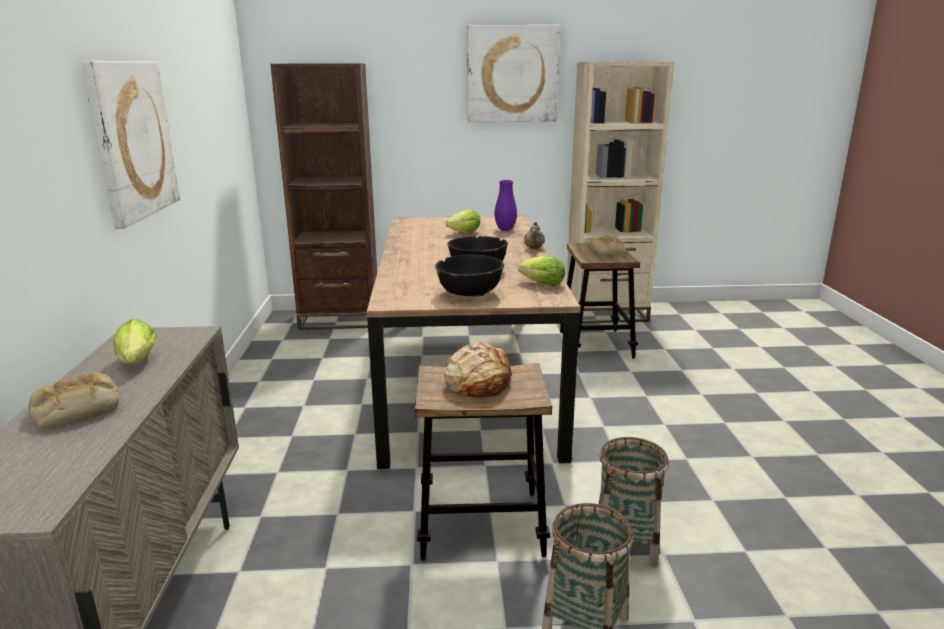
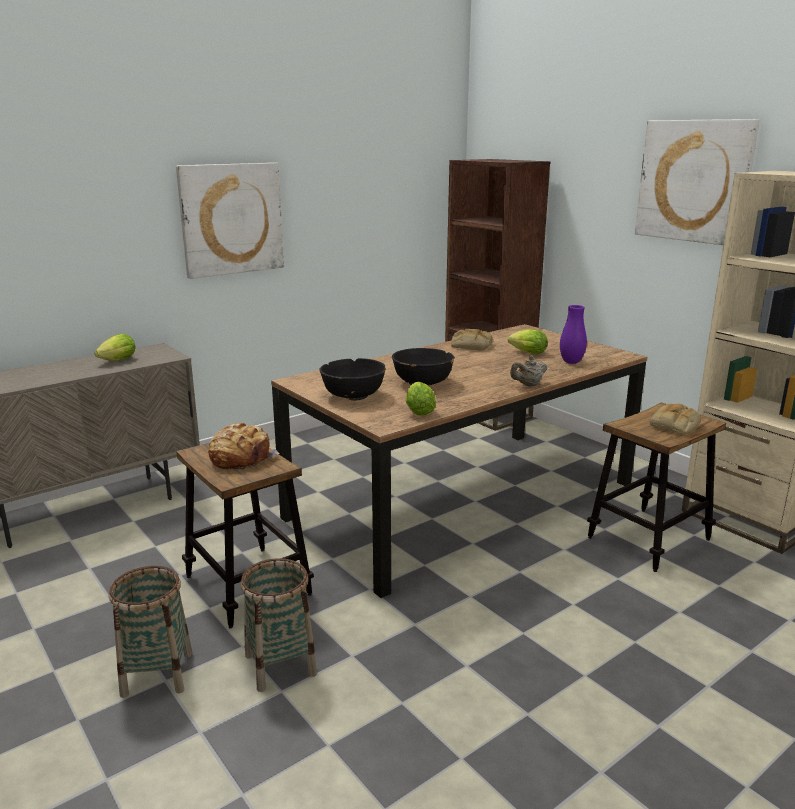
camera: 55 degrees right, 0 degrees up
bread [29,373,119,429] -> bread moved to [451,329,493,351]

